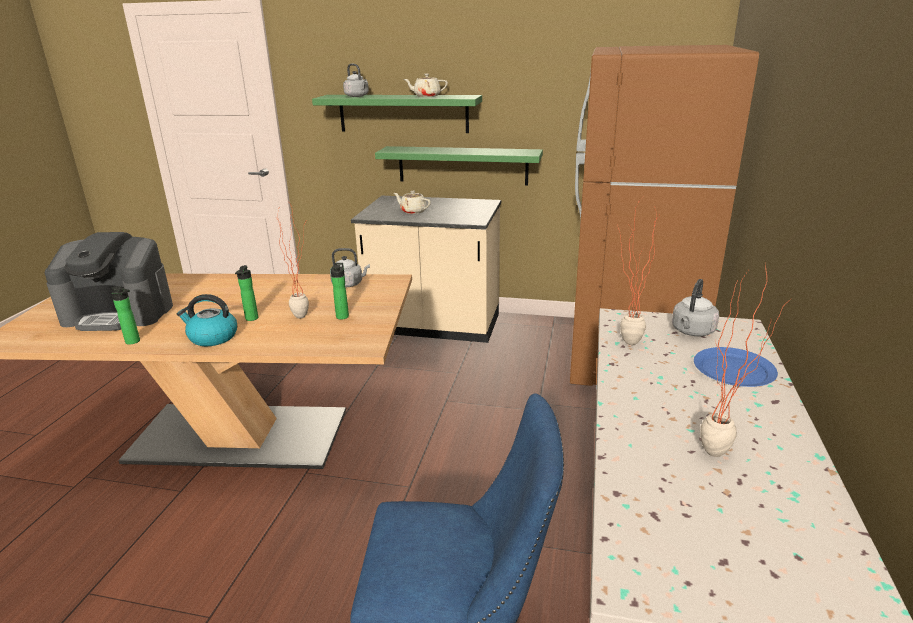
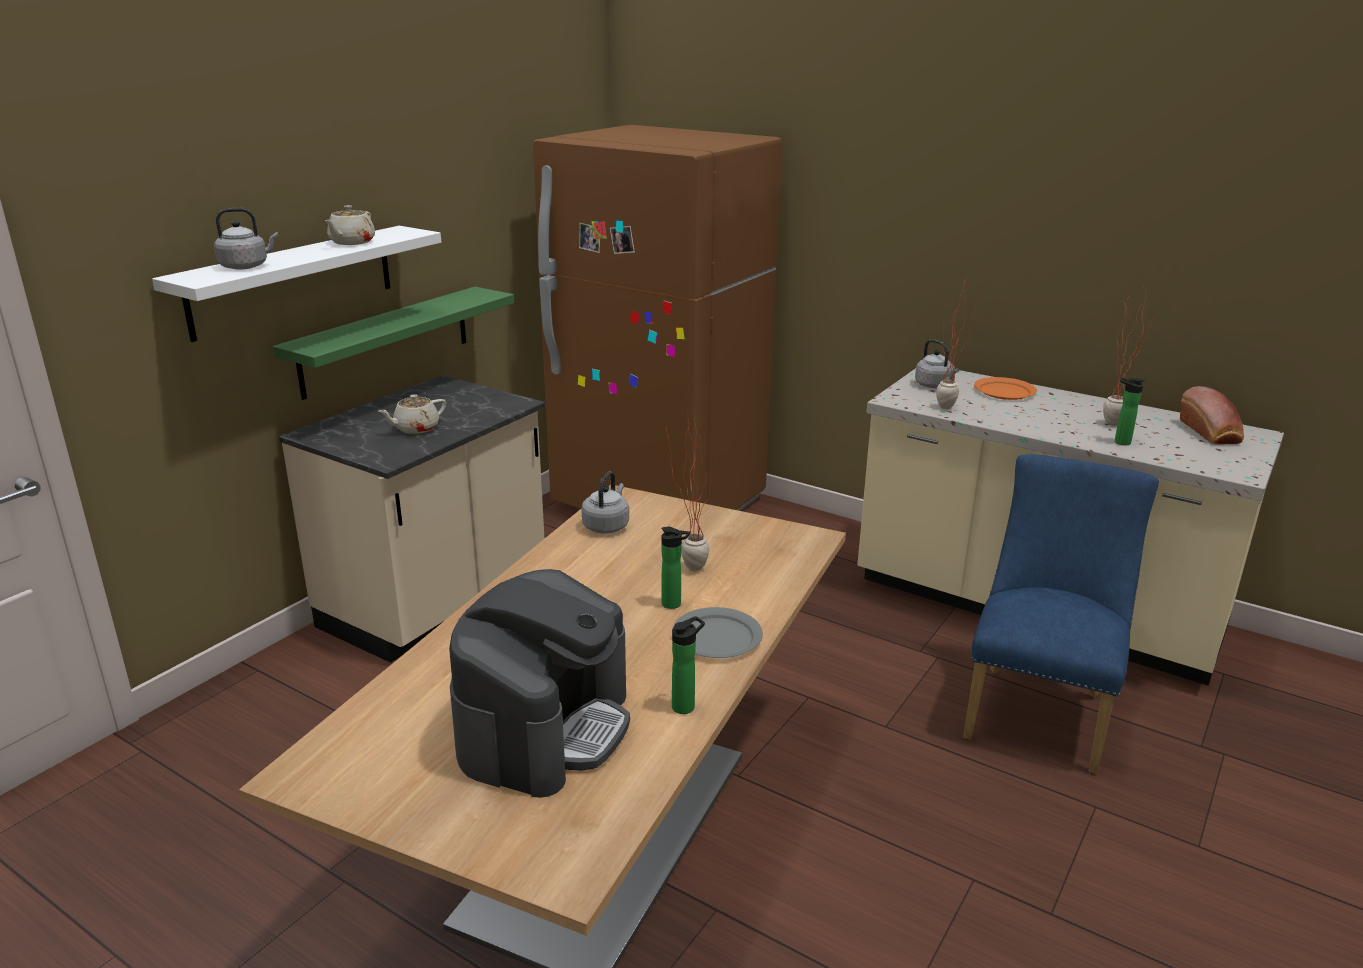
camera: 70 degrees left, 0 degrees up
kettle [177,294,237,346] -> grey plate [672,607,763,658]
green shelf [312,95,482,133] -> white shelf [152,226,441,342]
bottle [331,263,349,320] -> bottle moved to [1114,377,1145,445]
blue plate [694,347,778,387] -> orange plate [974,377,1037,400]
none -> bread [1180,386,1244,445]

